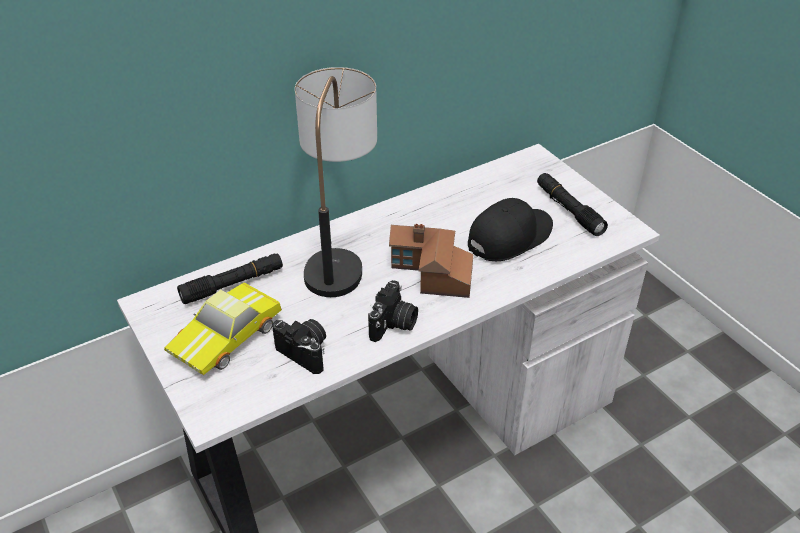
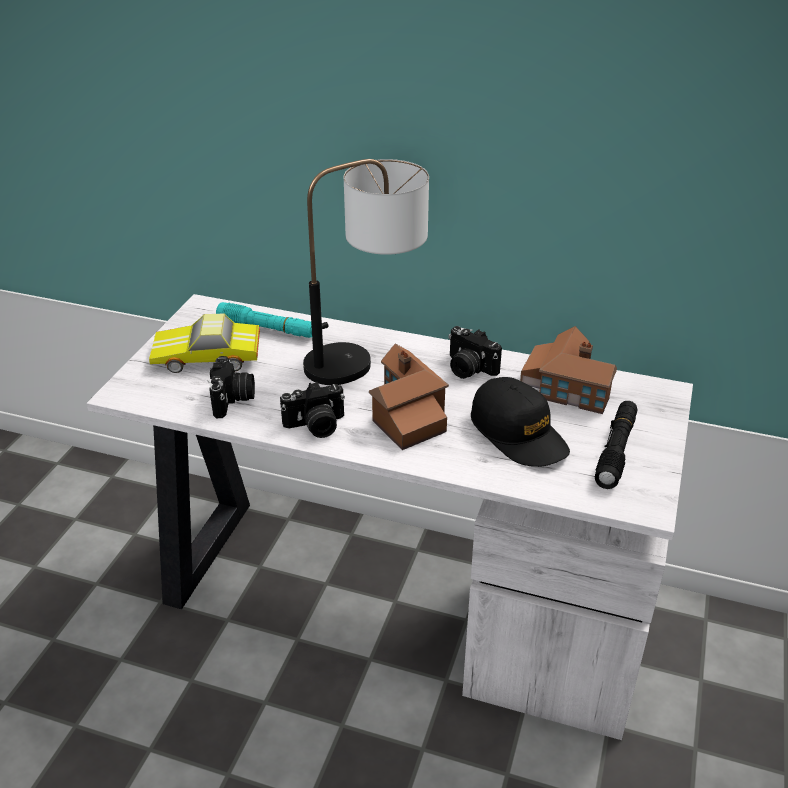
camera: 50 degrees right, 5 degrees down
black flashlight [177,253,283,304] -> turquoise flashlight [216,302,312,338]
black cap [468,198,553,261] -> black cap turned 45 degrees clockwise [471,377,570,467]
none -> camera [448,326,502,379]
none -> toy house [520,326,617,414]

